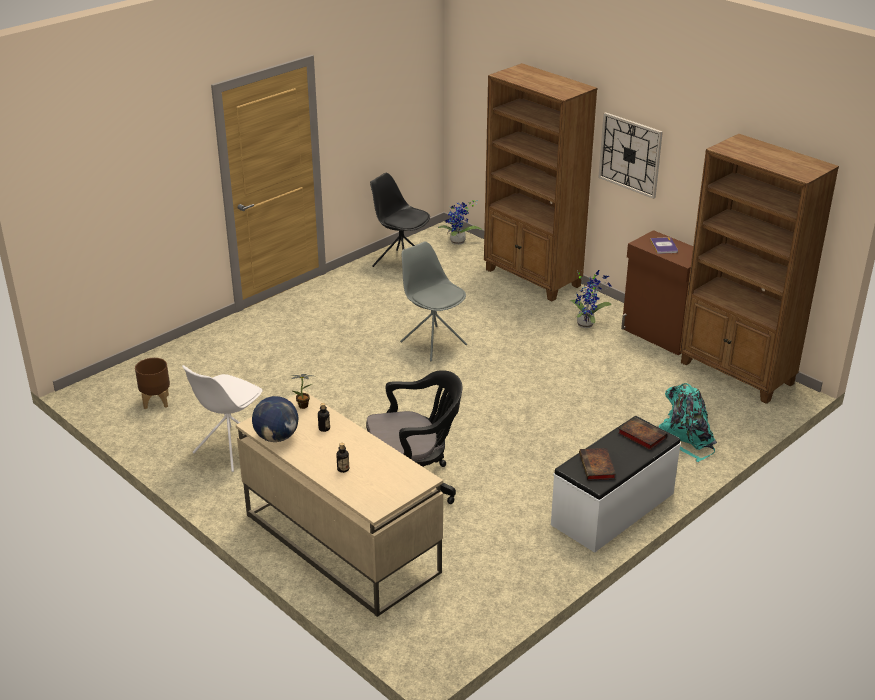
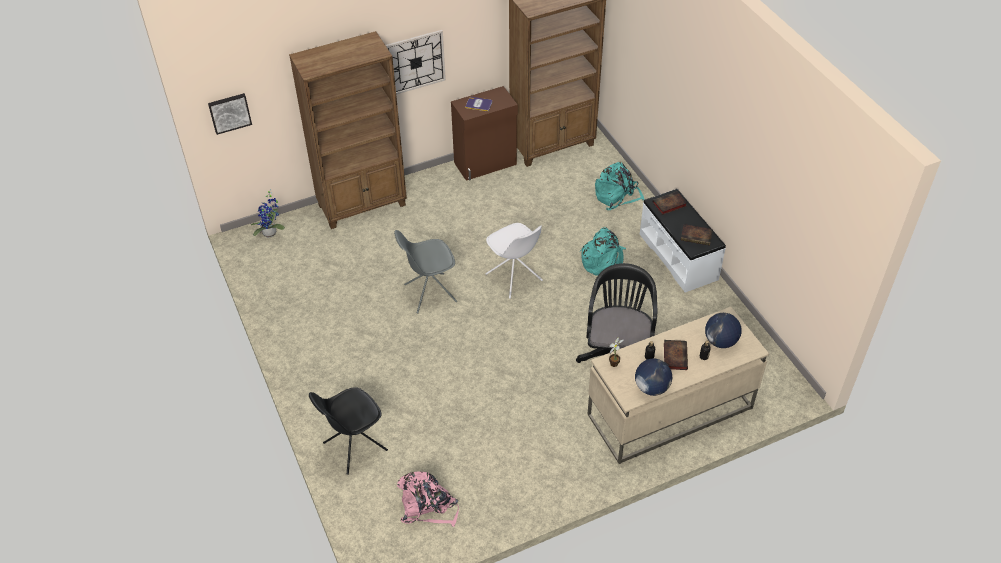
camera: 70 degrees left, 15 degrees up
brown planter [135,358,170,409] -> pink backpack [397,471,459,527]
white chair [182,365,263,472] -> white chair moved to [485,223,543,299]
black chair [370,173,430,267] -> black chair moved to [309,387,388,475]
potted plant [570,270,612,328] -> none
none -> picture [208,93,252,135]
none -> turquoise backpack [580,227,626,275]
none -> book [664,340,688,370]
none -> globe [705,313,742,348]

